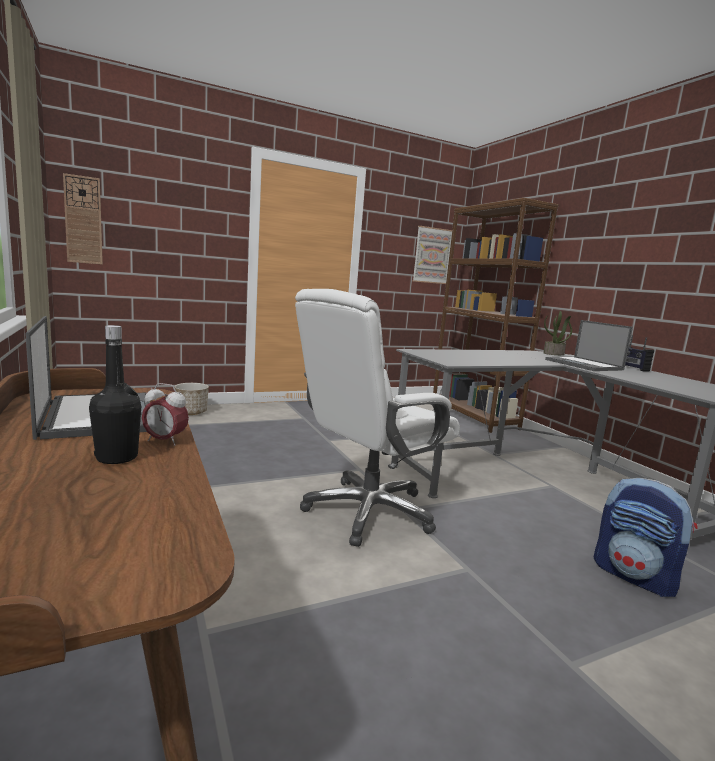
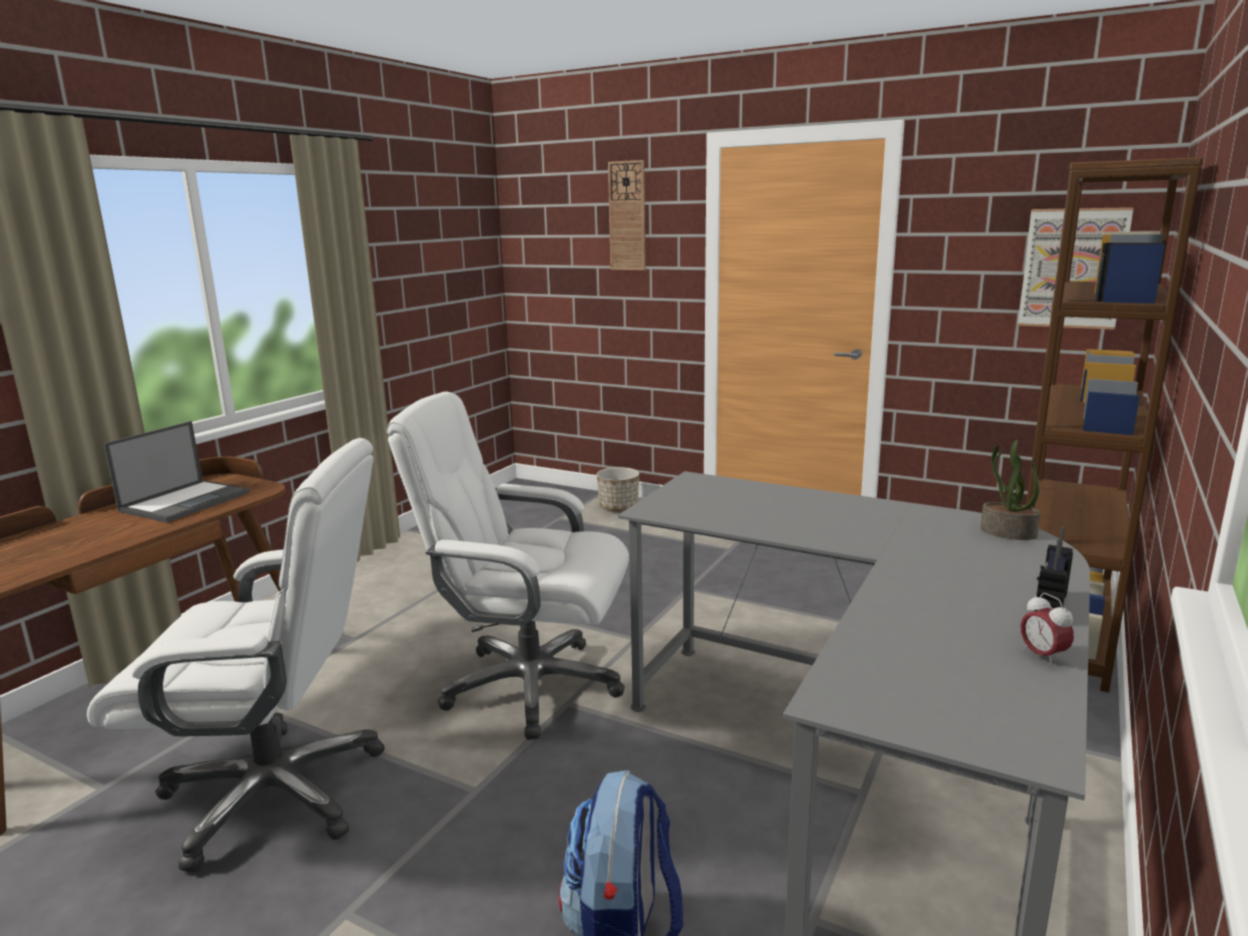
camera: 55 degrees right, 5 degrees up
wall clock [63,173,103,264] -> wall clock moved to [608,160,646,270]
black bottle [89,325,141,464] -> none
alarm clock [142,383,189,446] -> alarm clock moved to [1020,593,1074,666]
laptop [545,320,633,371] -> none
none -> white office chair [87,438,385,873]

